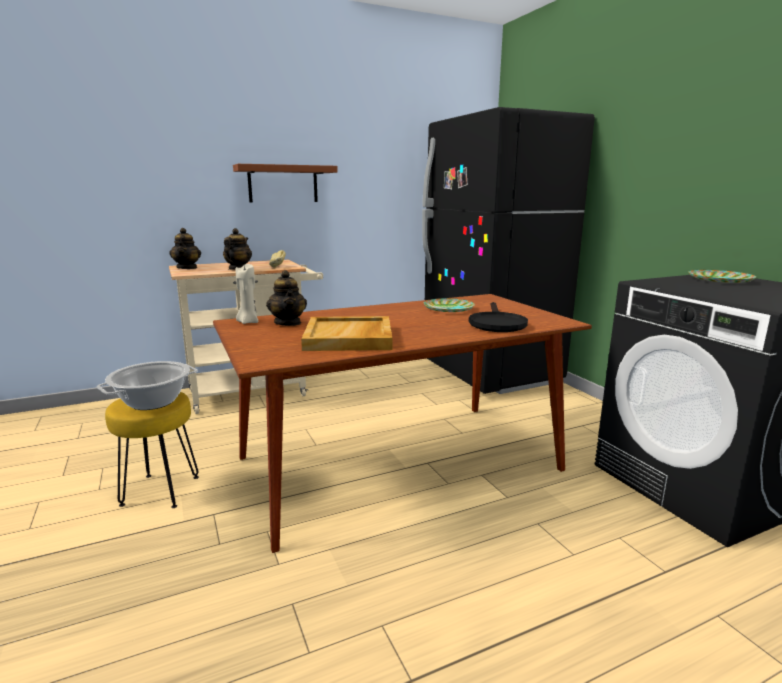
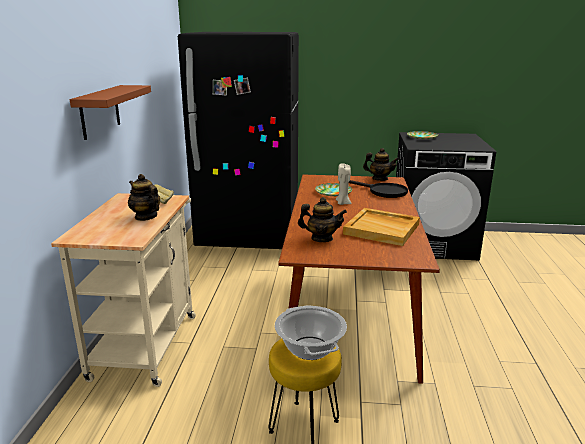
camera: 60 degrees left, 5 degrees up
teapot [170,228,201,269] -> teapot moved to [363,148,399,181]
beige candle [236,264,258,324] -> beige candle moved to [336,163,352,205]

